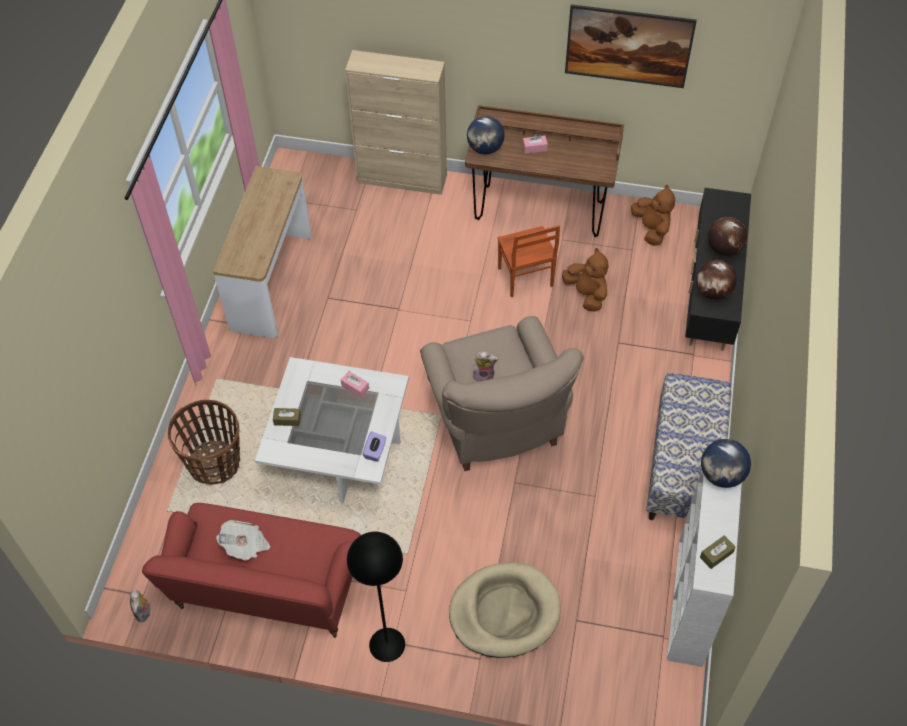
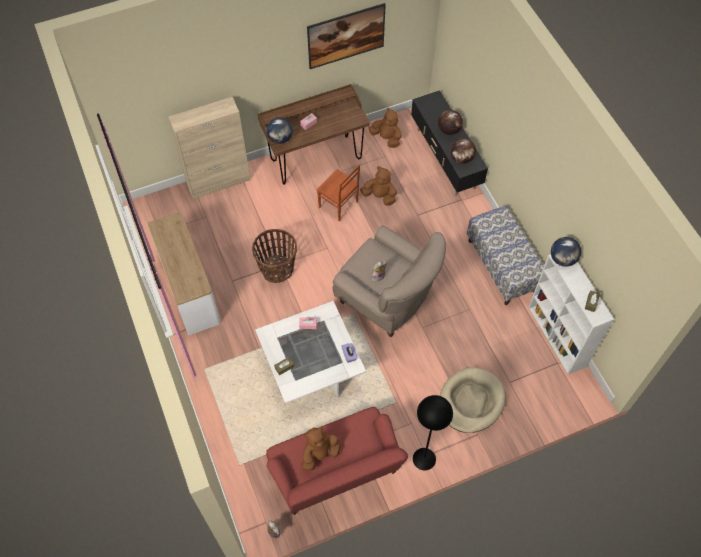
camera: 35 degrees left, 5 degrees up
basket [168,400,240,485] -> basket moved to [252,229,297,283]
newspaper [216,520,270,561] -> brown plush toy [302,428,341,471]

